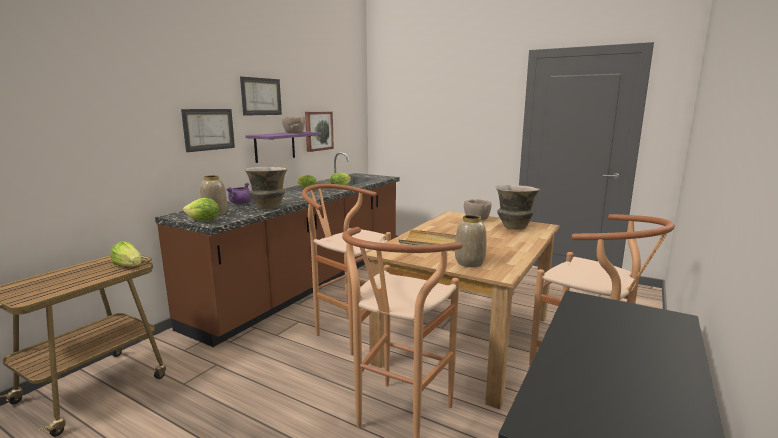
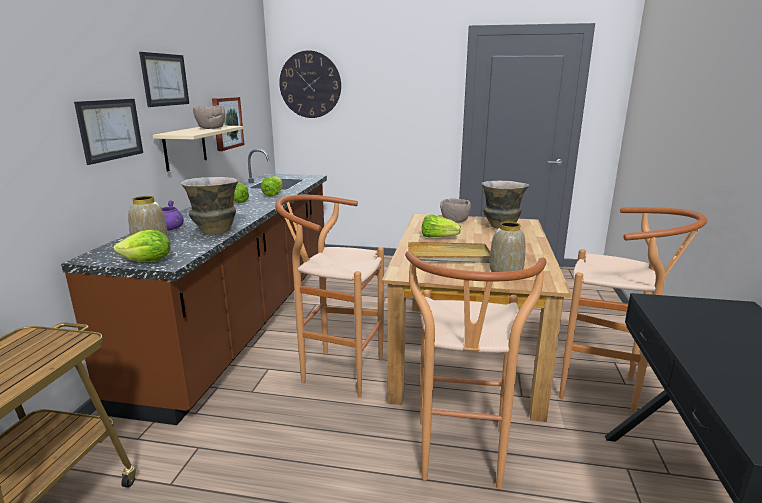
camera: 20 degrees left, 5 degrees up
lettuce [110,241,142,267] -> lettuce moved to [422,215,461,237]
purple shelf [245,132,322,163] -> beige shelf [153,126,243,171]
none -> wall clock [279,50,341,118]

